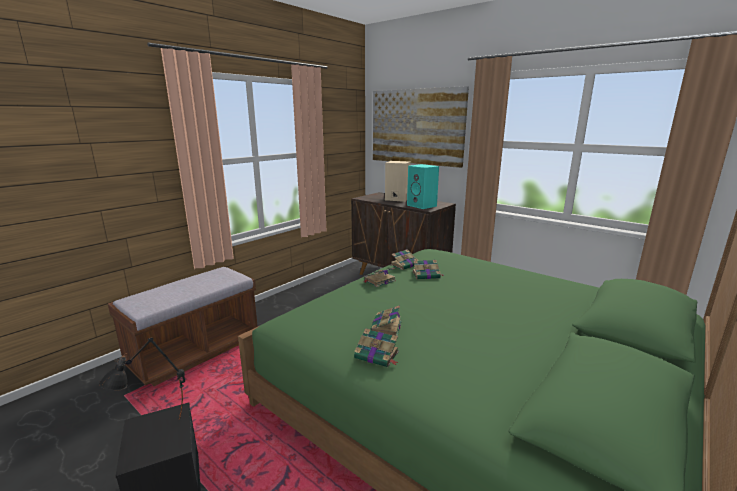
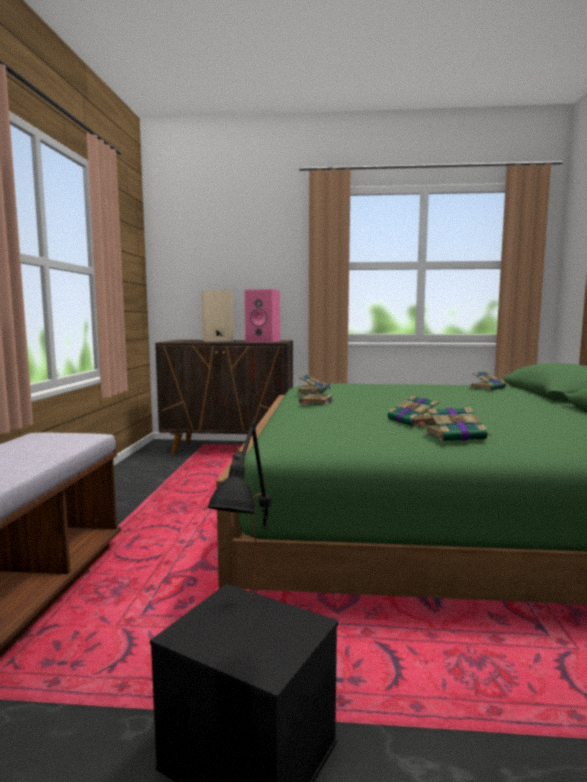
camera: 35 degrees left, 10 degrees down
picture [373,86,469,168] -> none
turquoise speaker [407,164,439,209] -> pink speaker [244,289,280,342]
book [412,260,444,279] -> book moved to [470,371,506,391]

